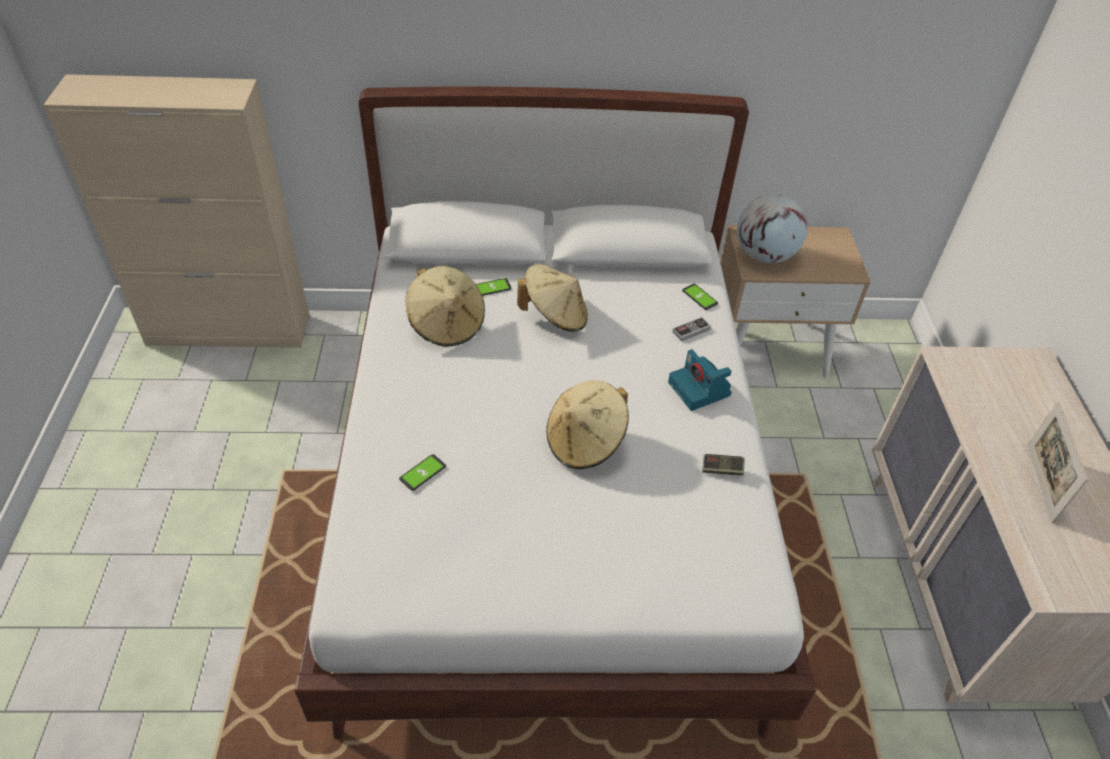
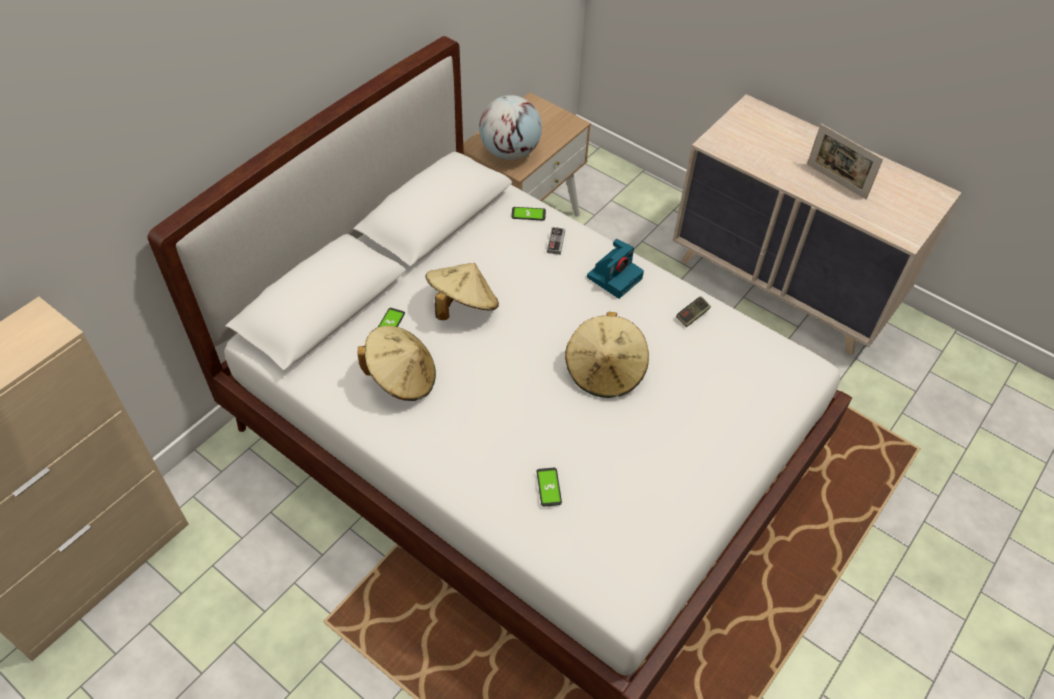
camera: 50 degrees left, 5 degrees up
camera [668,349,732,411] -> camera turned 60 degrees counterclockwise [587,239,644,299]

